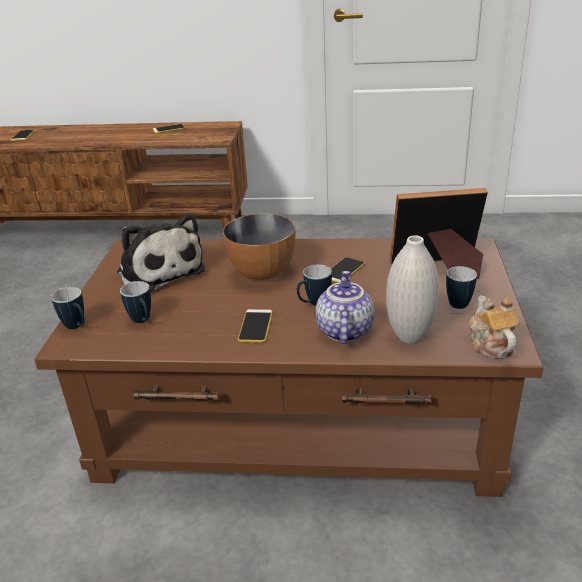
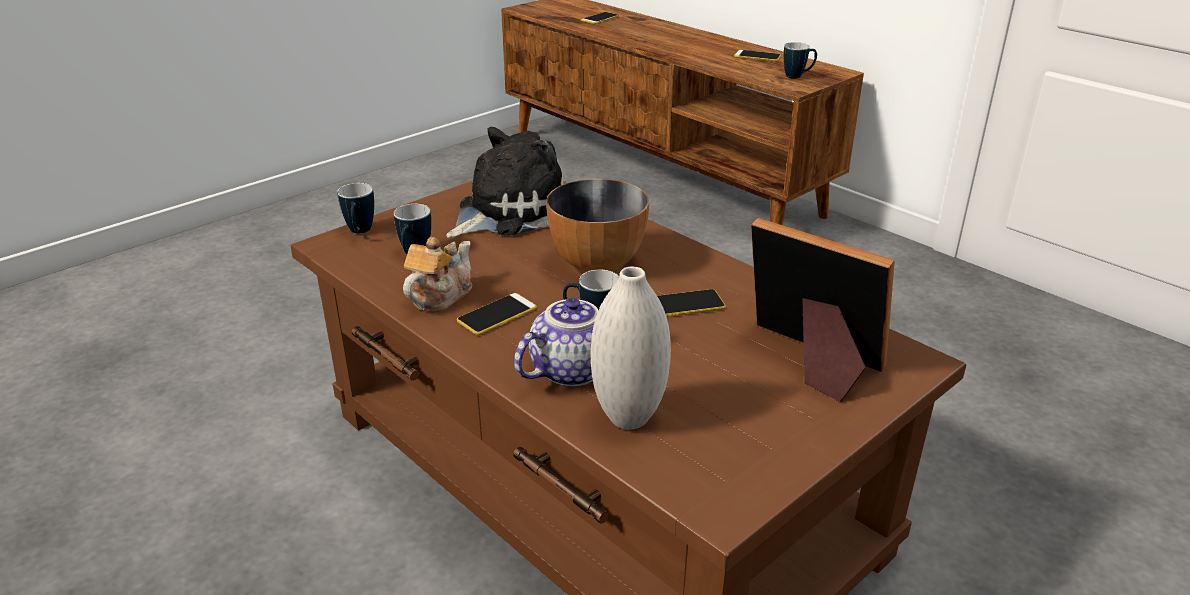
camera: 40 degrees right, 0 degrees up
plush toy [117,214,205,292] -> plush toy turned 135 degrees counterclockwise [446,127,563,239]
mug [446,266,477,309] -> mug moved to [784,42,817,79]
teapot [469,296,520,359] -> teapot moved to [403,237,472,312]

